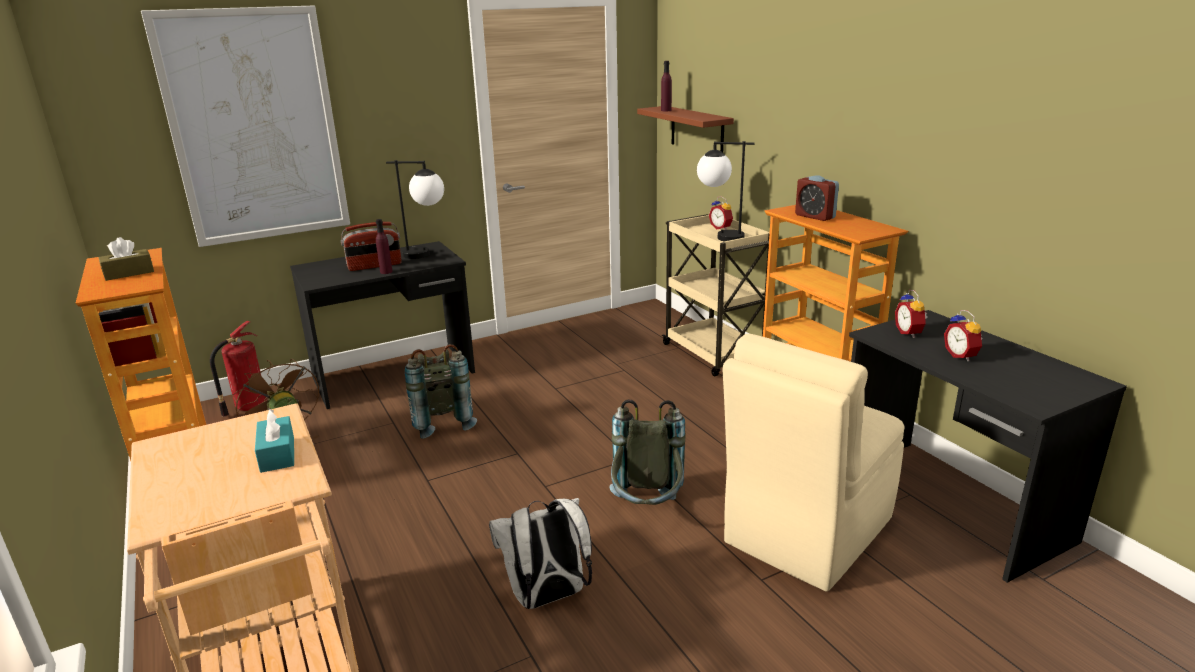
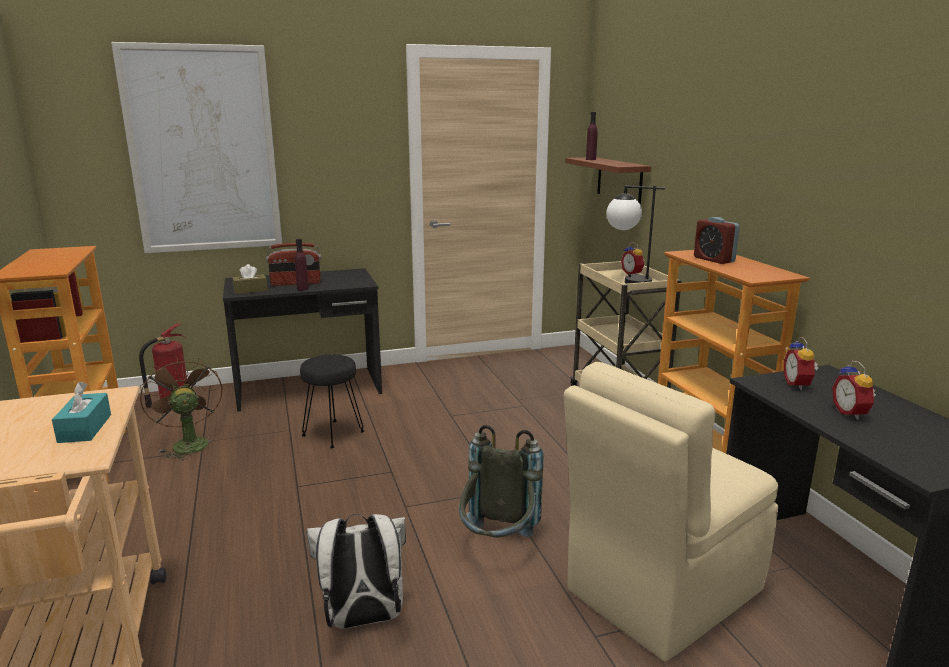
camera: 10 degrees right, 5 degrees down
brown tissue box [99,237,154,281] -> brown tissue box moved to [232,264,268,294]
table lamp [386,160,444,259] -> none
grey backpack [405,344,477,439] -> black stool [300,354,364,448]

